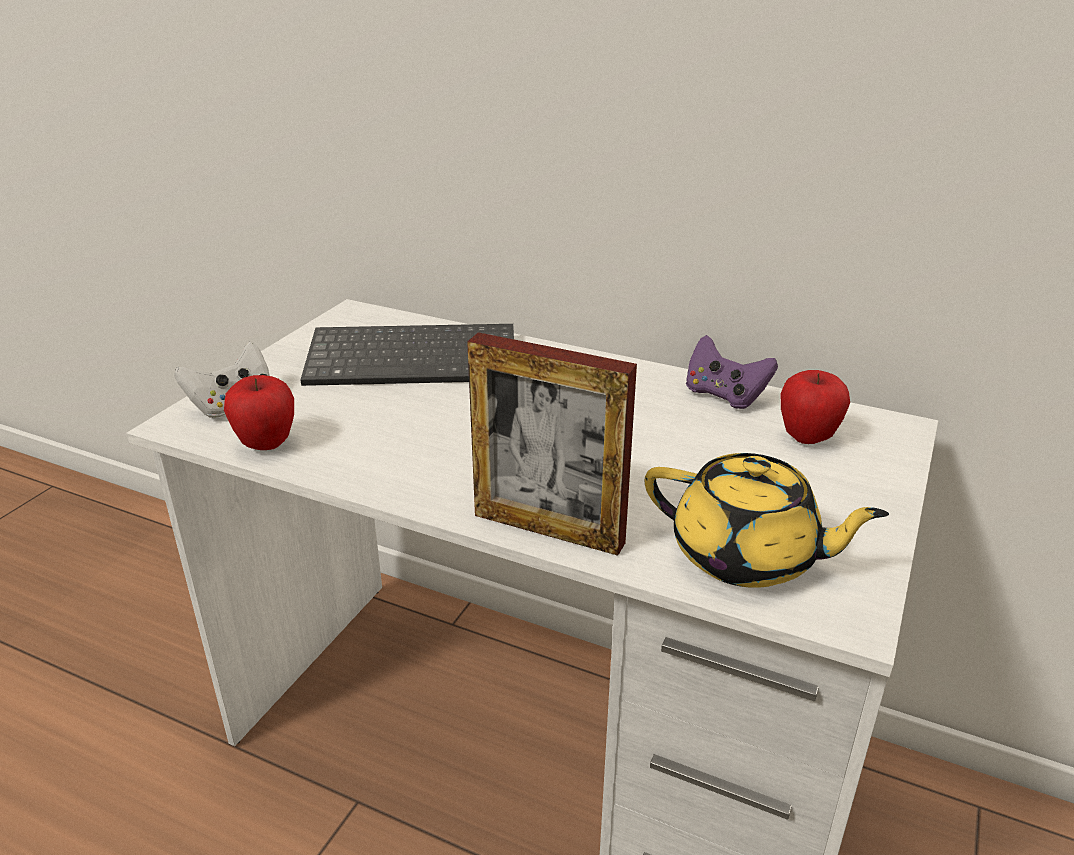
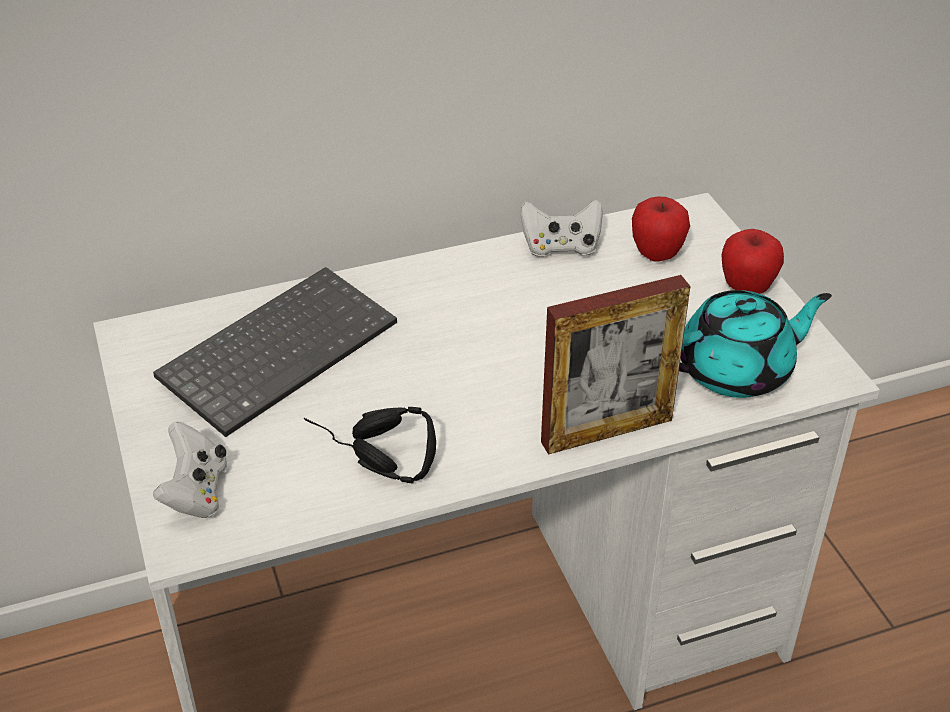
camera: 45 degrees left, 10 degrees up
apple [224,375,294,450] -> apple moved to [721,229,784,294]
yellow teapot [645,453,889,588] -> turquoise teapot [679,290,832,398]
purple game controller [686,335,778,409] -> white game controller [520,199,603,257]
none -> black headphones [304,407,436,484]

